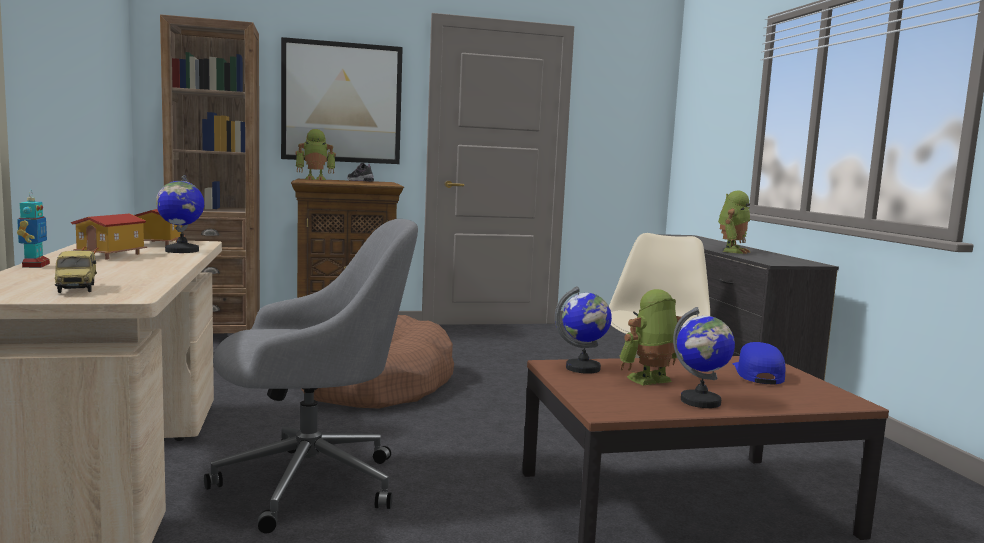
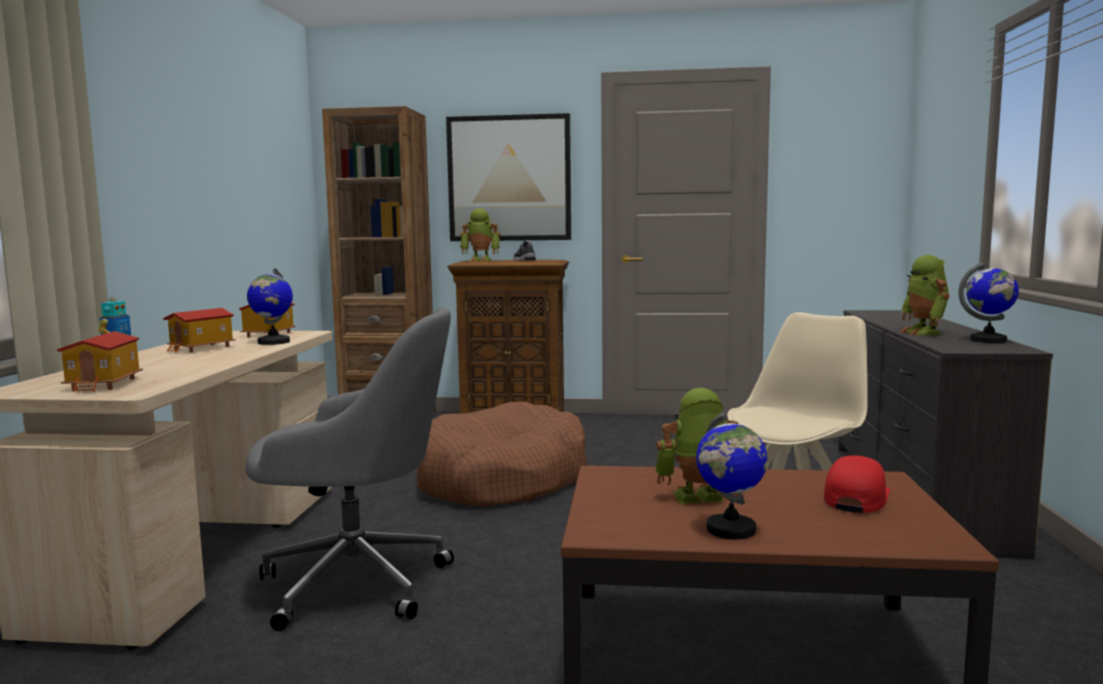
camera: 20 degrees right, 0 degrees up
toy car [55,251,97,293] -> toy house [57,331,143,392]
globe [555,286,612,374] -> globe moved to [958,262,1019,343]
toy robot [718,191,751,254] -> toy robot turned 120 degrees clockwise [900,255,950,335]
blue cap [733,342,785,384] -> red cap [824,456,890,513]

